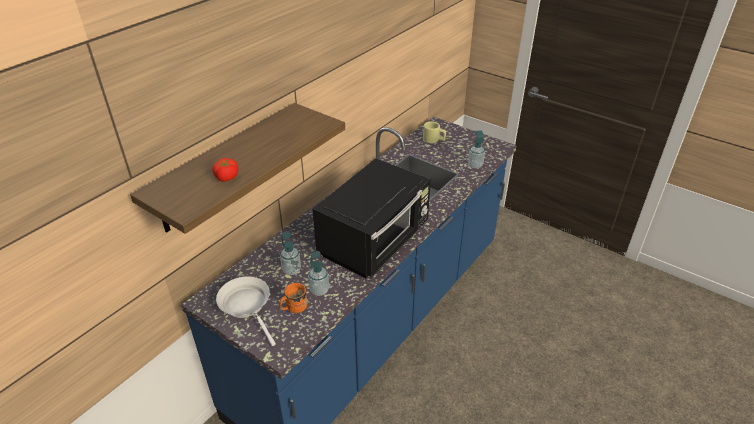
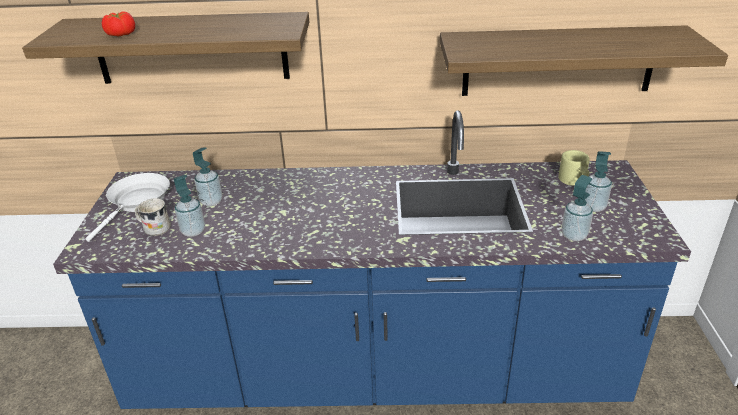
camera: 55 degrees right, 5 degrees down
orange mug [279,283,308,314] -> white mug [135,198,171,236]
black microwave [312,158,431,278] -> none
none -> shelf [440,25,728,96]
none -> soap dispenser [585,151,612,212]

